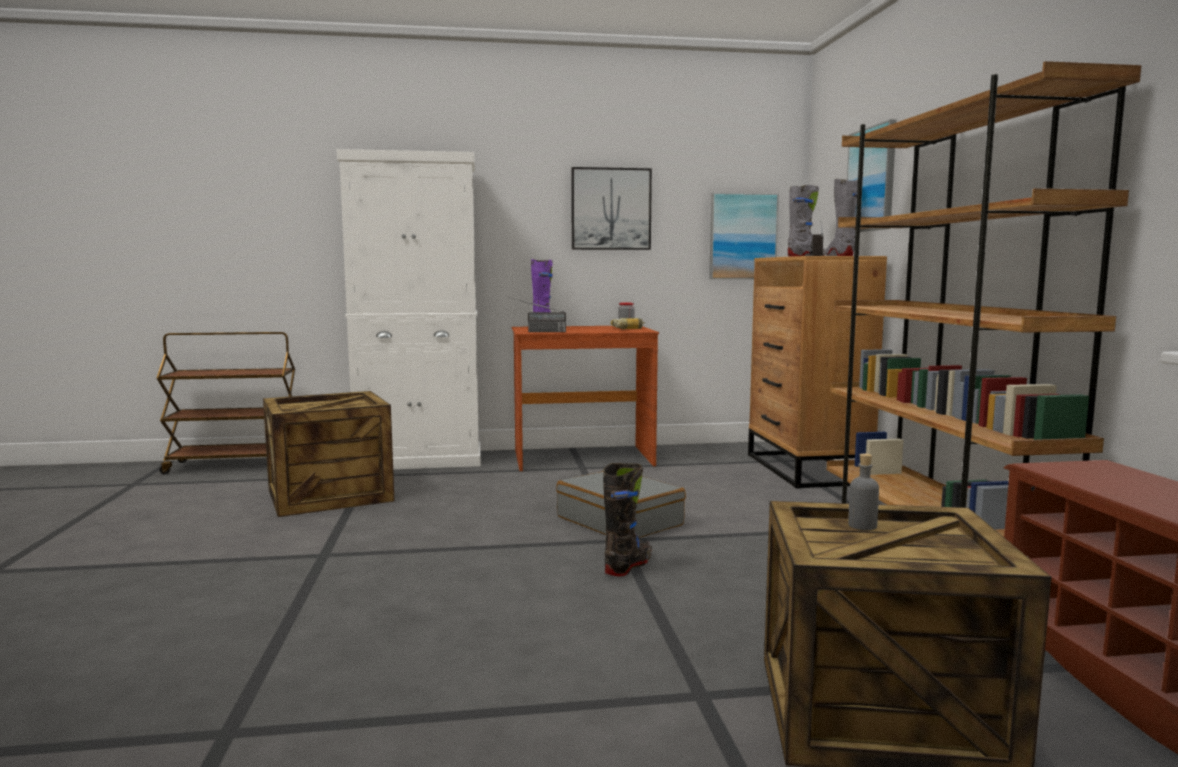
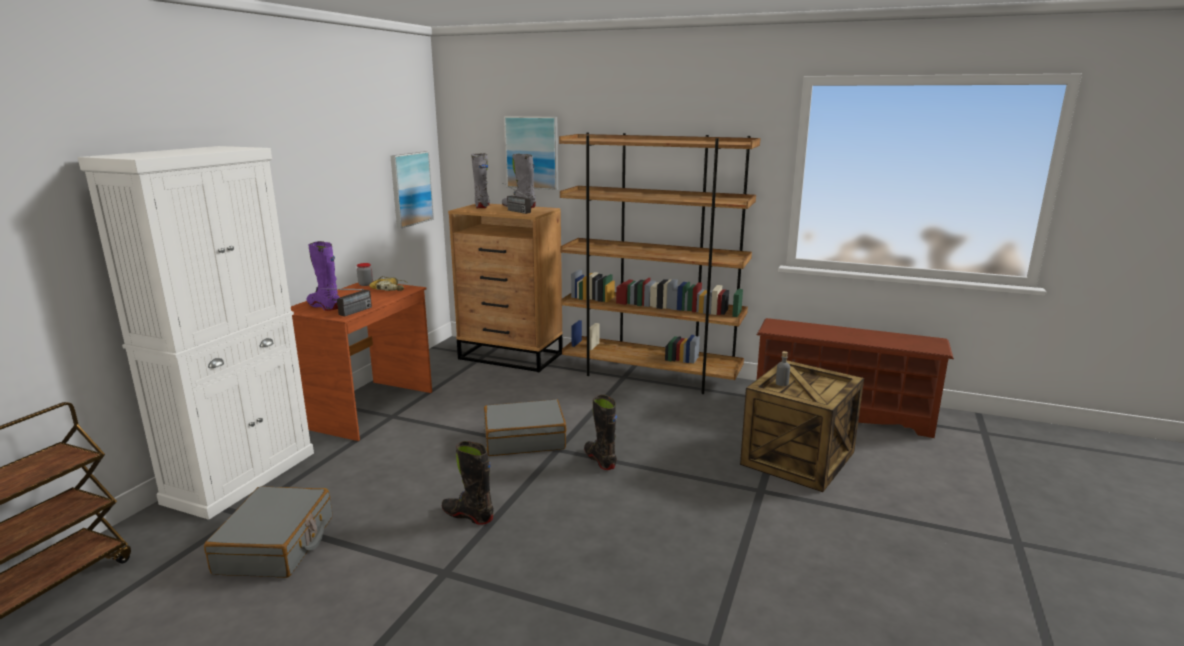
camera: 60 degrees left, 10 degrees up
crate [263,391,394,517] -> grey suitcase [204,486,332,578]
picture [571,167,652,250] -> none
none -> black boot [442,441,494,525]

